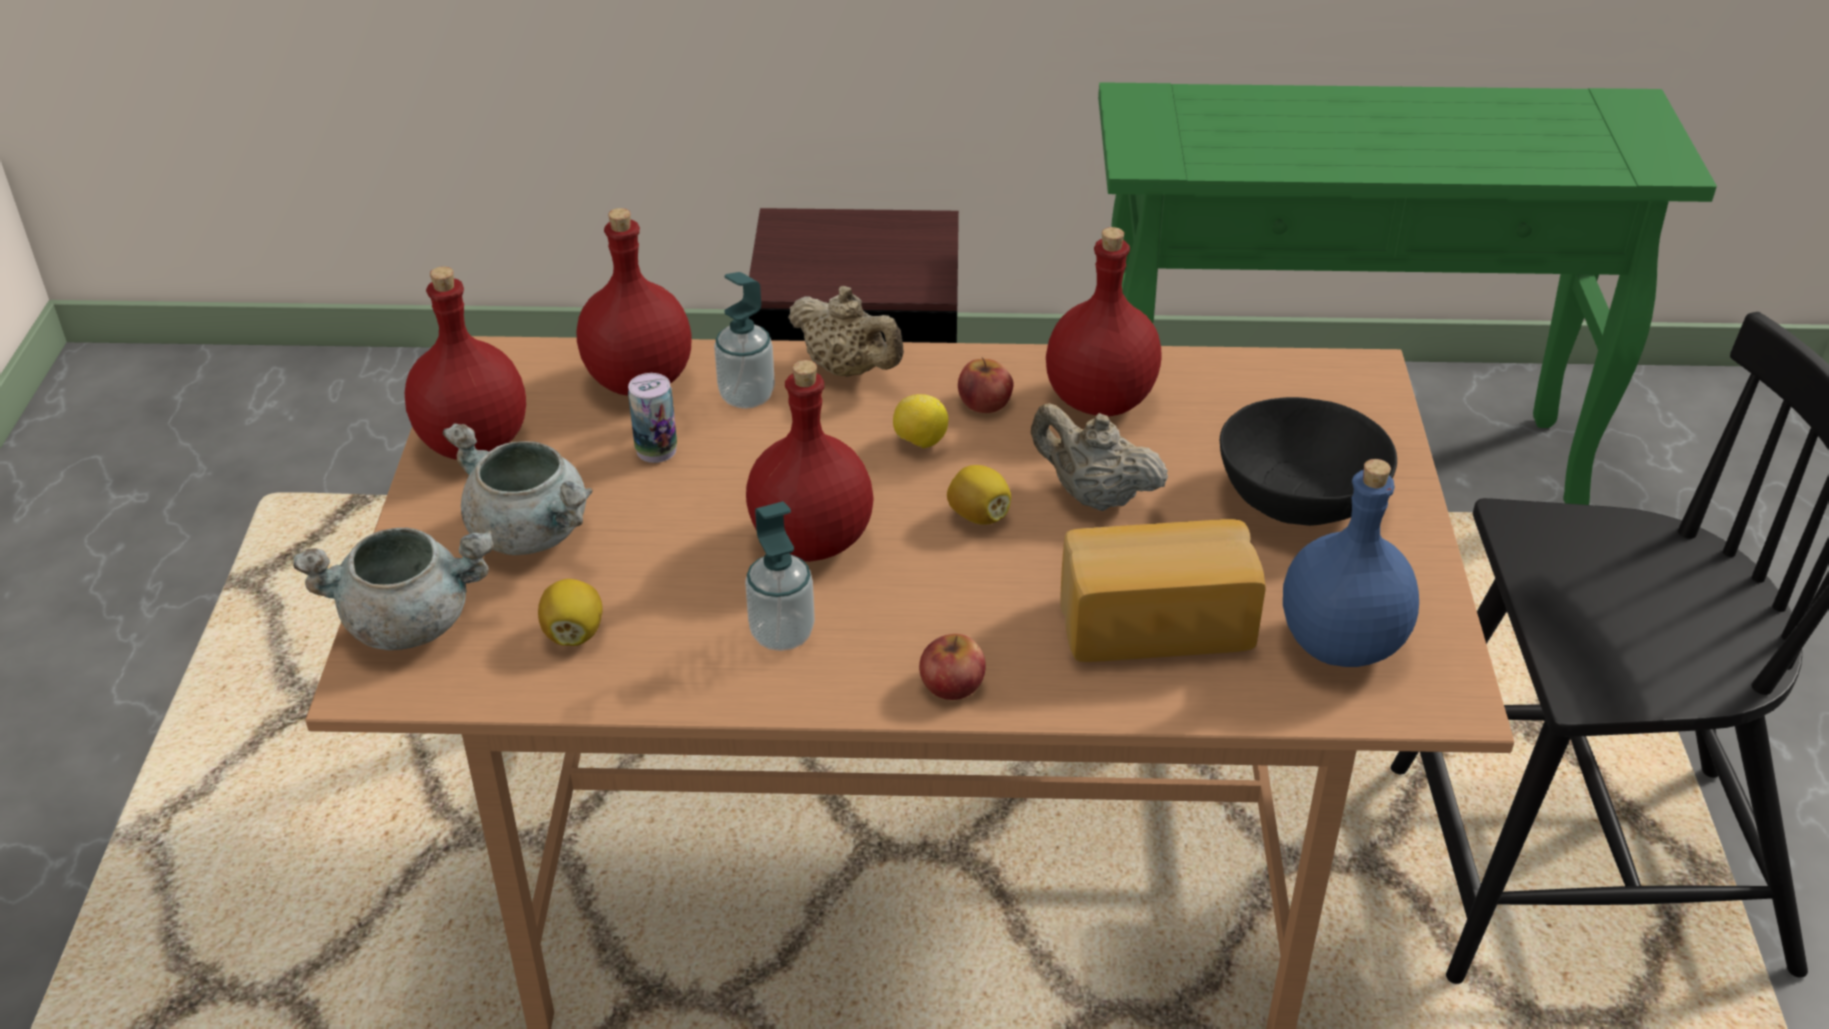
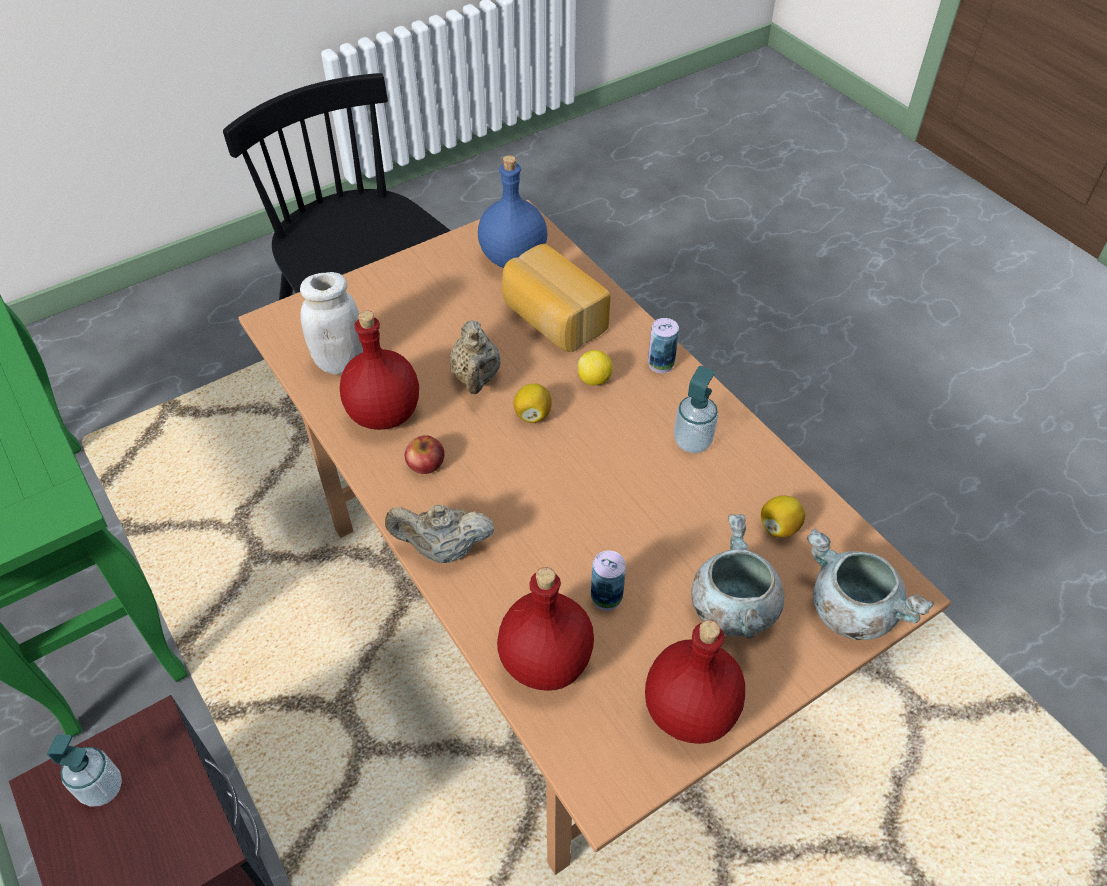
camera: 125 degrees left, 10 degrees up
soap dispenser [714,272,775,409] -> soap dispenser moved to [47,734,122,807]
red bottle [746,360,874,562] -> none
beige teapot [788,286,904,377] -> beige teapot turned 90 degrees counterclockwise [385,504,494,563]
lemon [893,394,949,449] -> lemon moved to [578,350,613,386]
apple [919,634,986,700] -> can [648,318,679,373]
black bowl [1220,397,1397,526] -> none
none -> white jar [300,272,363,374]

